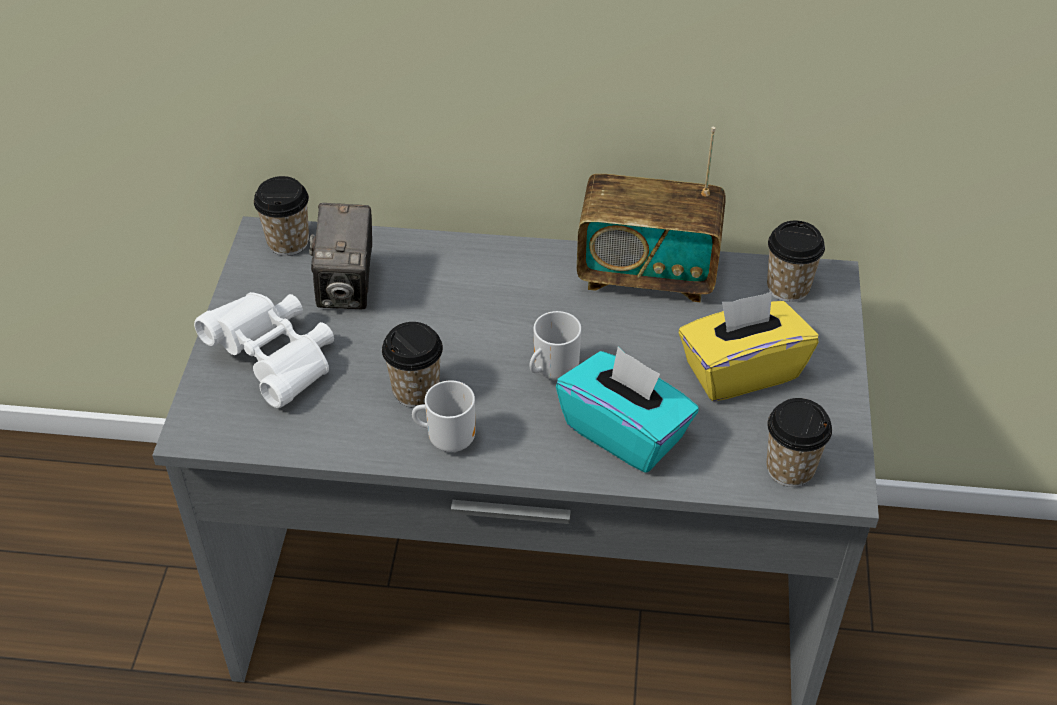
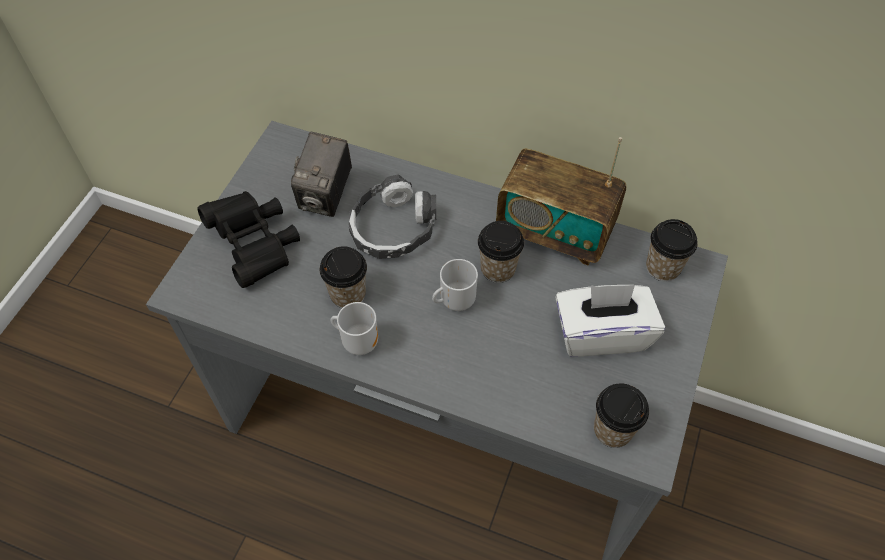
camera: 15 degrees right, 10 degrees up
white binoculars [194,292,334,408] -> black binoculars [197,191,300,288]
cup [254,176,309,256] -> cup moved to [478,221,524,283]
turquoise tissue box [556,347,699,473] -> none
yellow tissue box [679,292,819,401] -> white tissue box [555,285,665,357]
none -> headphones [349,174,436,259]

